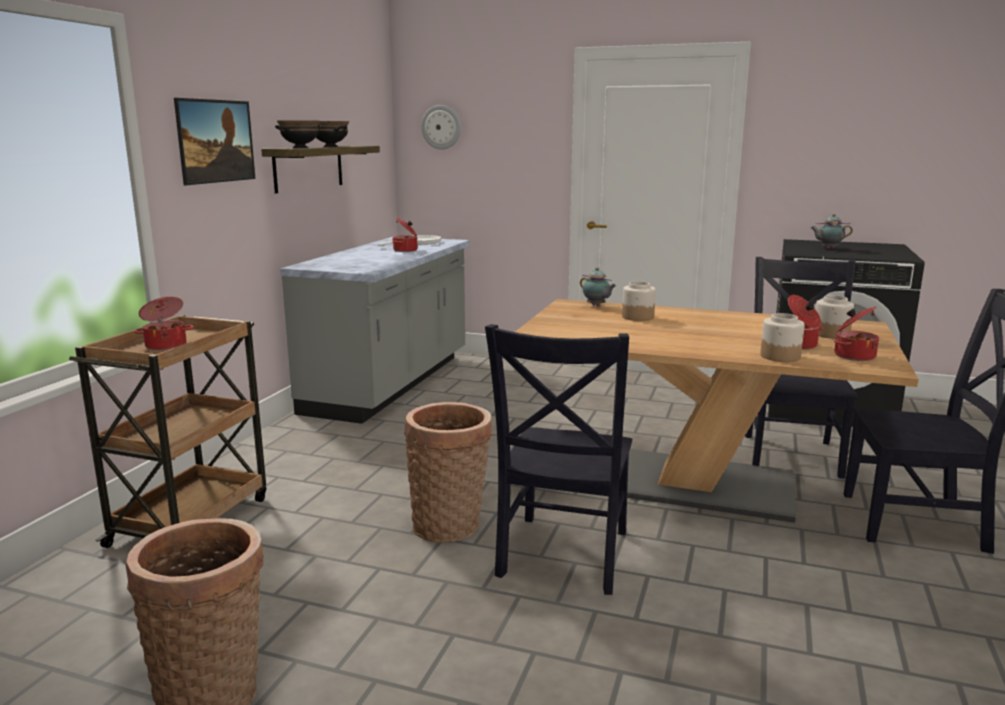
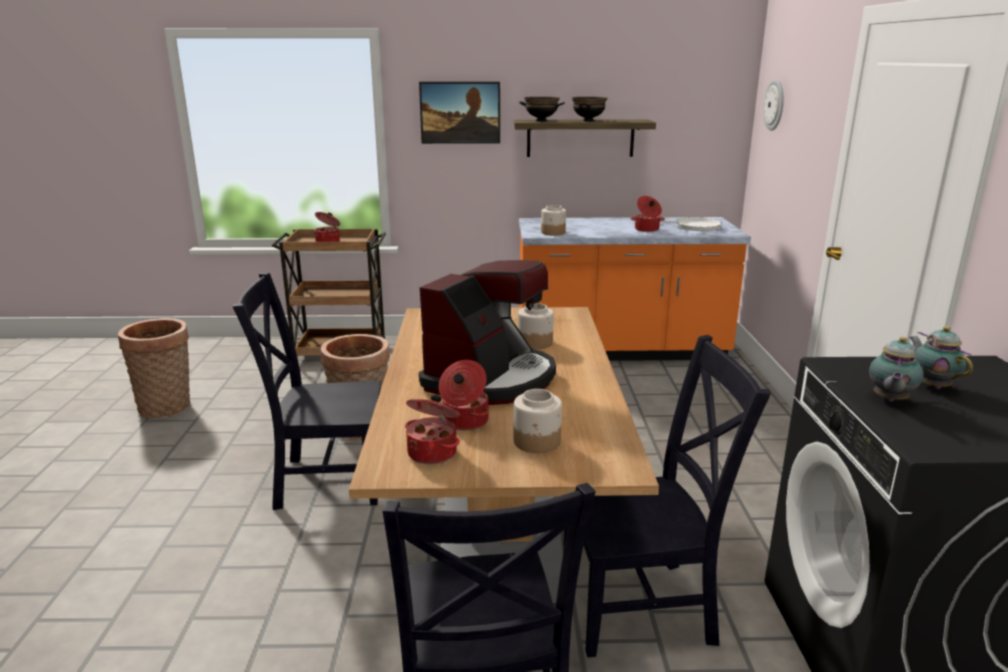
camera: 70 degrees right, 5 degrees up
grey counter [280,237,470,424] -> orange counter [519,217,751,361]
teapot [580,267,616,307] -> teapot moved to [869,337,924,402]
jar [760,313,805,362] -> jar moved to [541,205,566,236]
none -> coffee machine [419,260,556,405]

